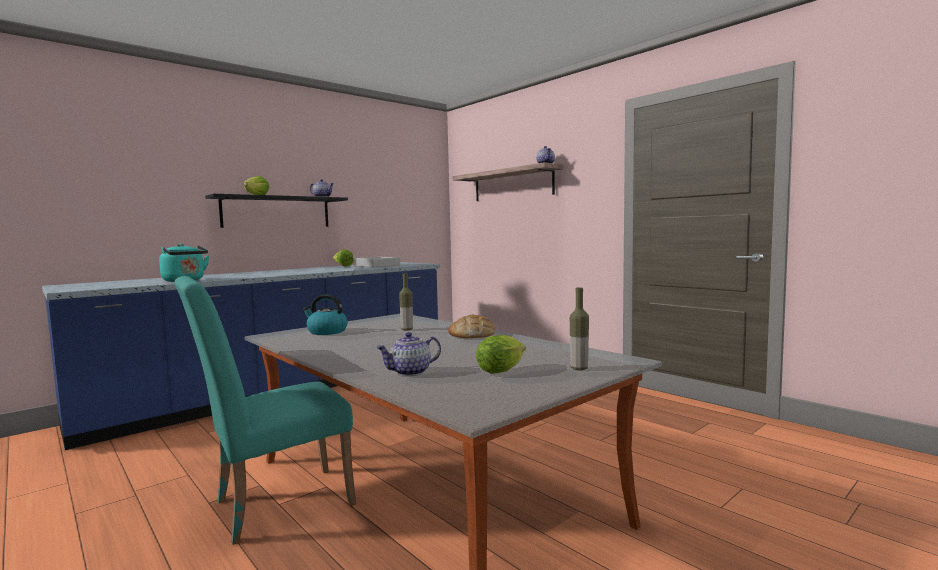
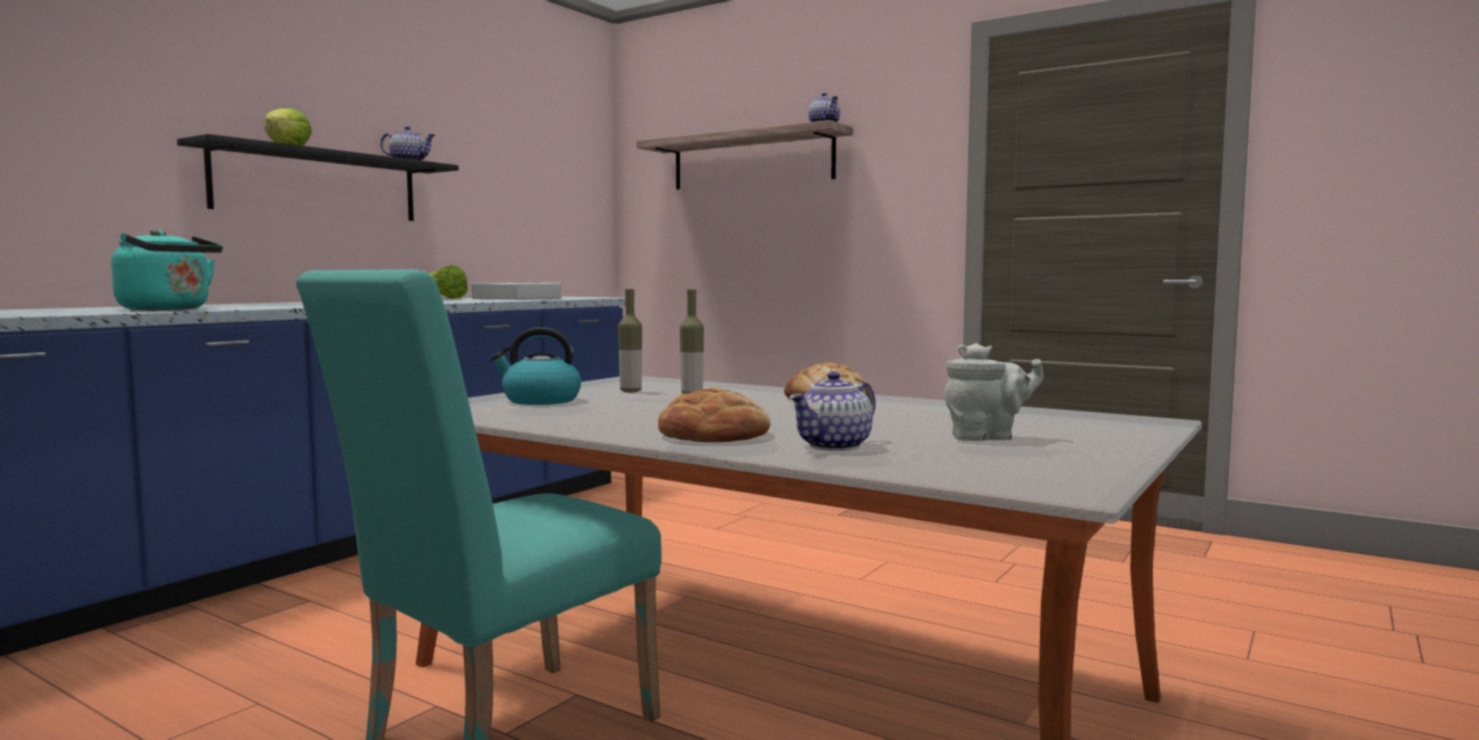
camera: 15 degrees left, 0 degrees up
lettuce [476,335,526,374] -> grey teapot [944,343,1044,441]
bottle [570,288,589,370] -> bottle moved to [618,289,642,392]
none -> bread [658,388,770,442]

